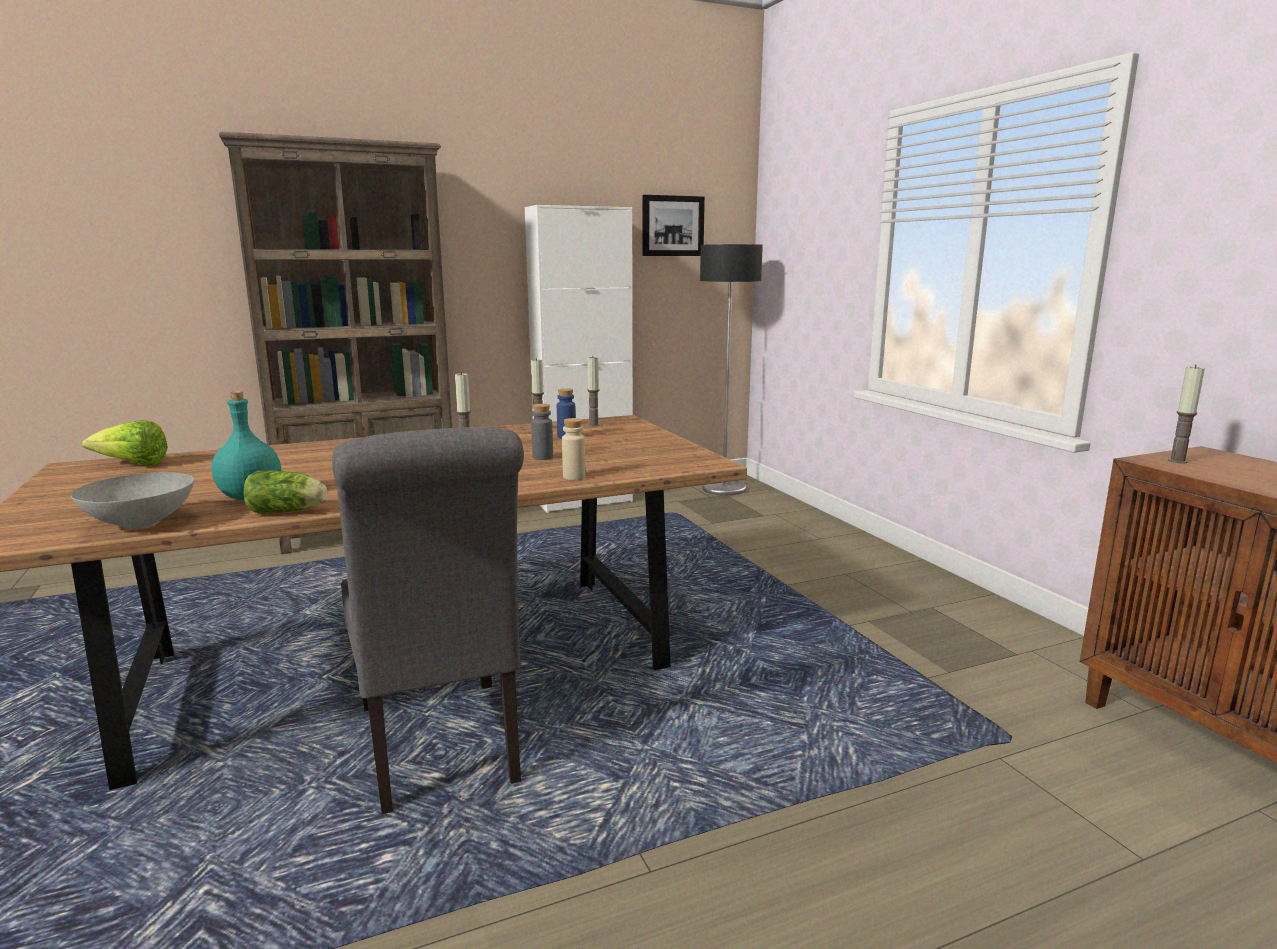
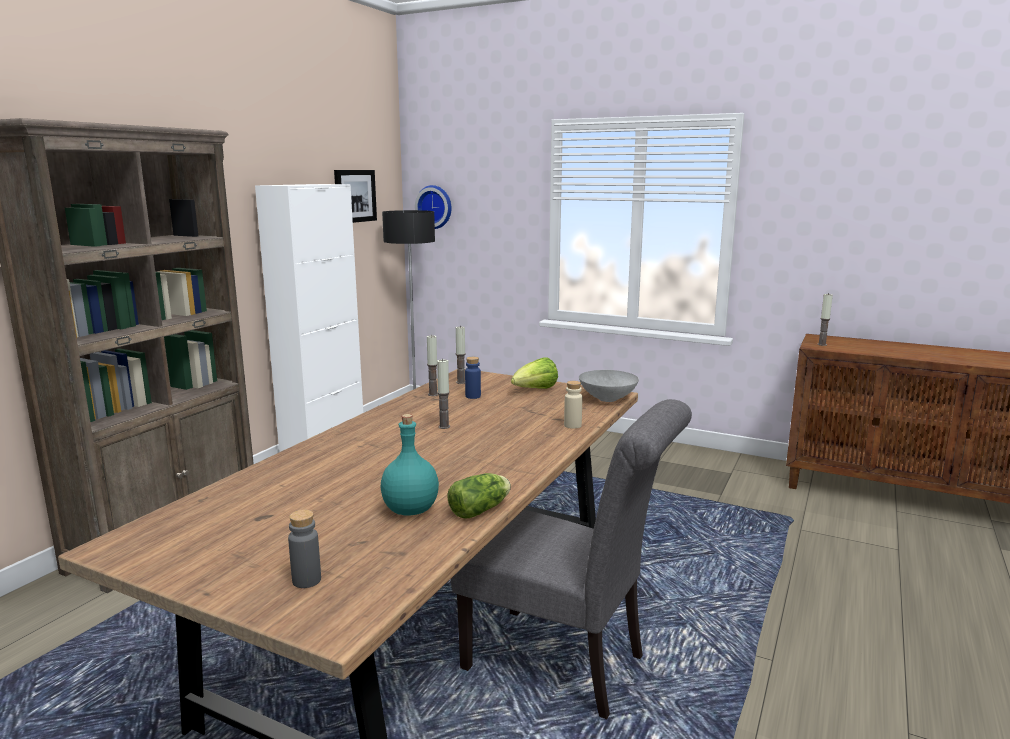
camera: 40 degrees left, 0 degrees up
grey bowl [71,472,194,529] -> grey bowl moved to [579,370,639,402]
lettuce [82,420,168,466] -> lettuce moved to [511,357,558,389]
grey bottle [531,404,553,460] -> grey bottle moved to [288,510,321,588]
none -> wall clock [415,185,452,229]

